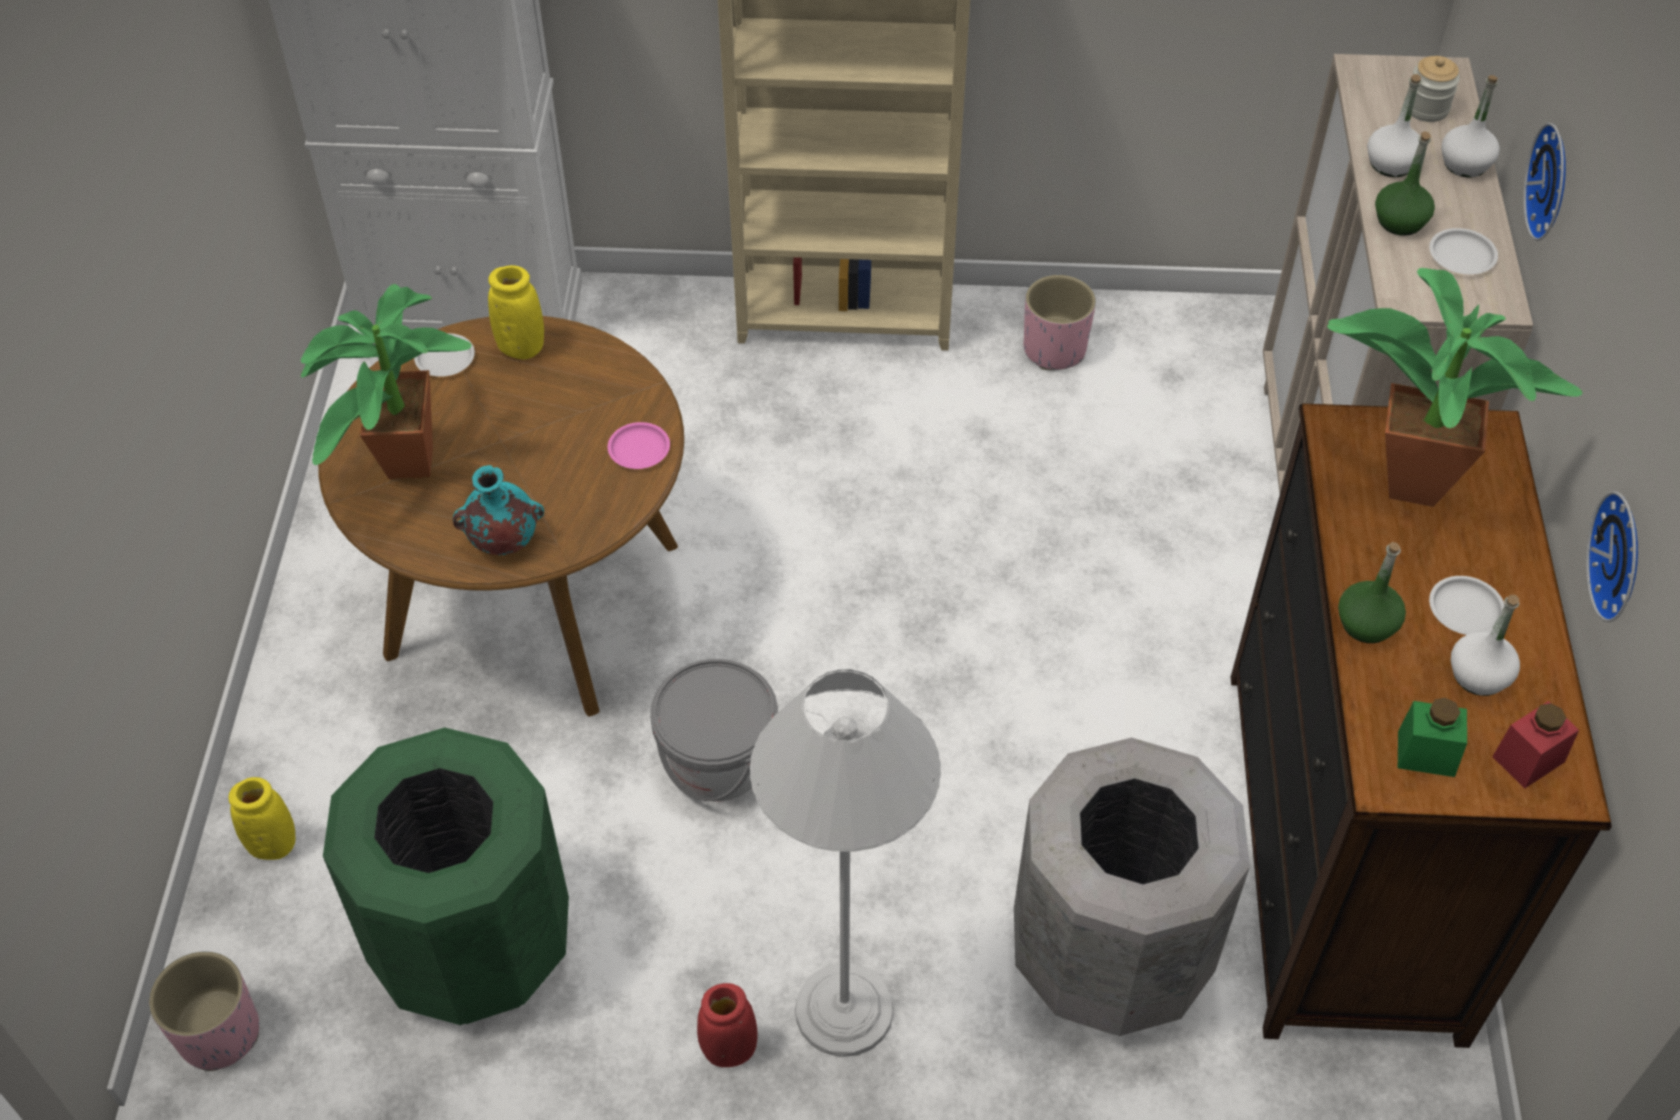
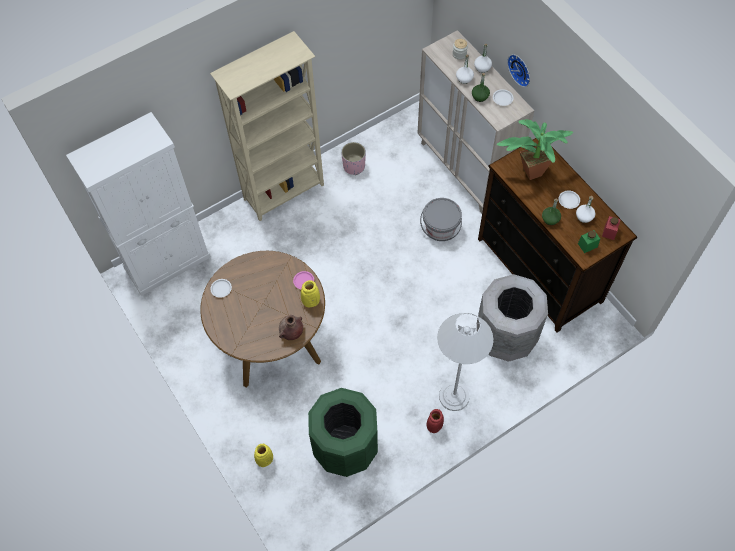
camera: 35 degrees left, 10 degrees up
pink planter [149,952,259,1071] -> none
potted plant [300,284,472,479] -> none
turquoise vase [453,465,544,555] -> brown vase [279,315,303,340]
yellow vase [488,265,544,359] -> yellow vase moved to [301,280,320,307]
grey bucket [650,659,778,802] -> grey bucket moved to [420,198,462,241]
wall clock [1586,491,1638,622] -> none

